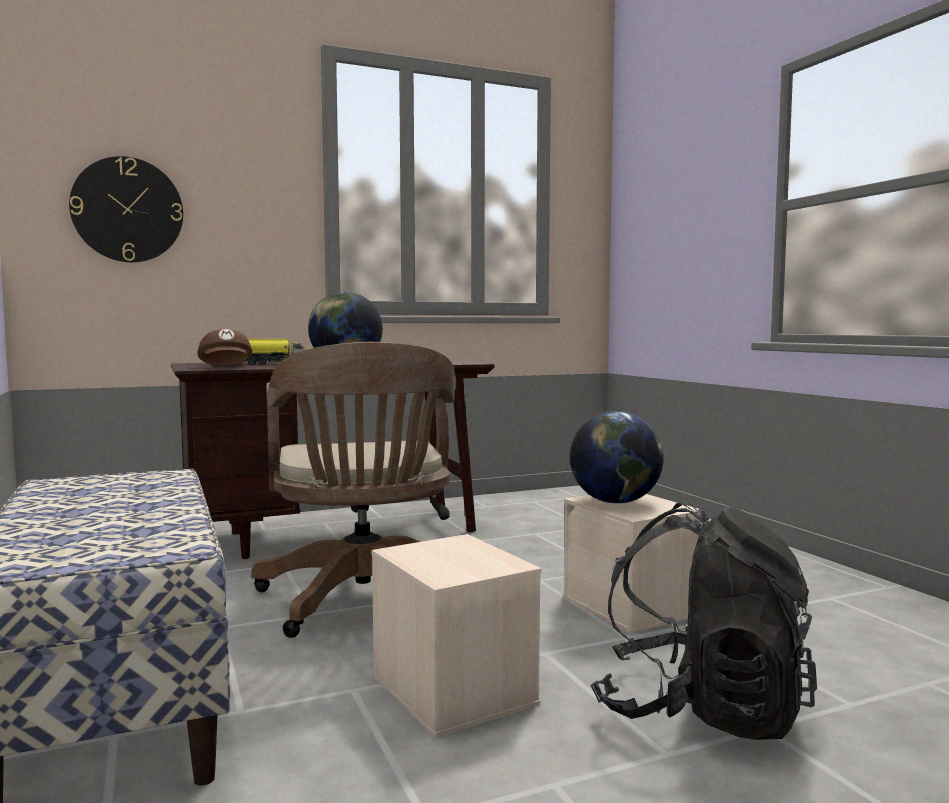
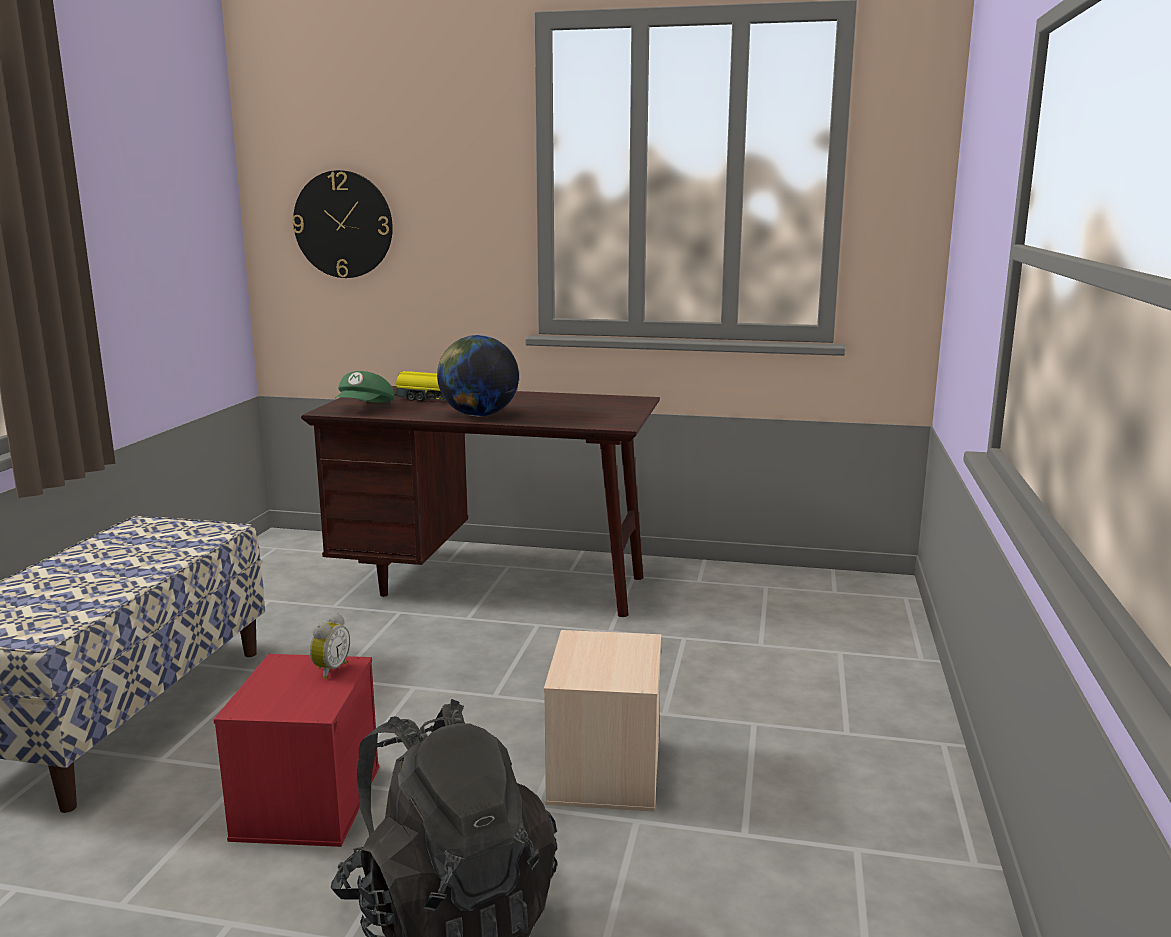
camera: 35 degrees right, 10 degrees up
brown cap [197,329,252,366] -> green cap [335,371,395,403]
brown office chair [251,342,456,638] -> none
beige storage box [371,534,542,738] -> red storage box [213,654,379,847]
globe [570,411,664,504] -> none
none -> alarm clock [310,613,350,679]

